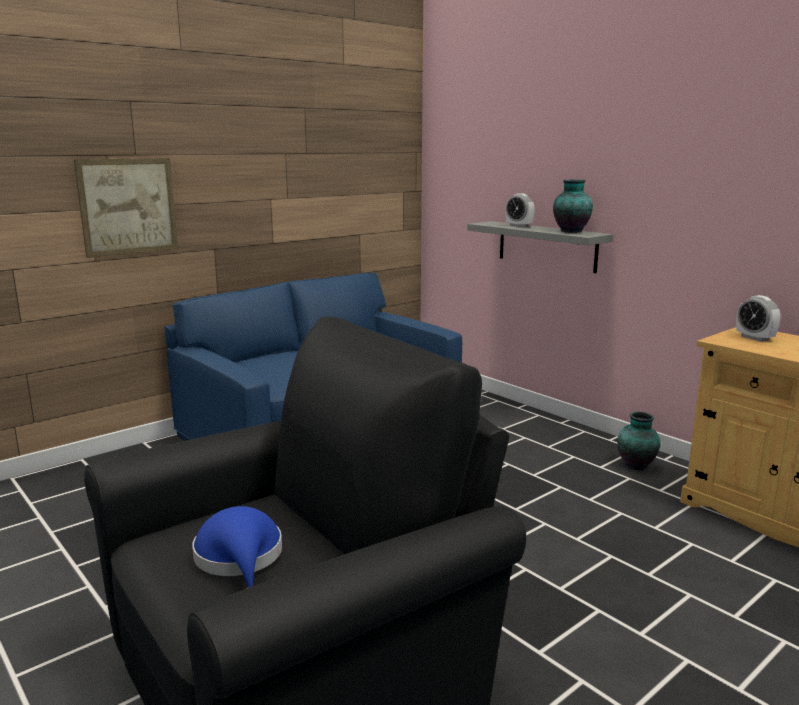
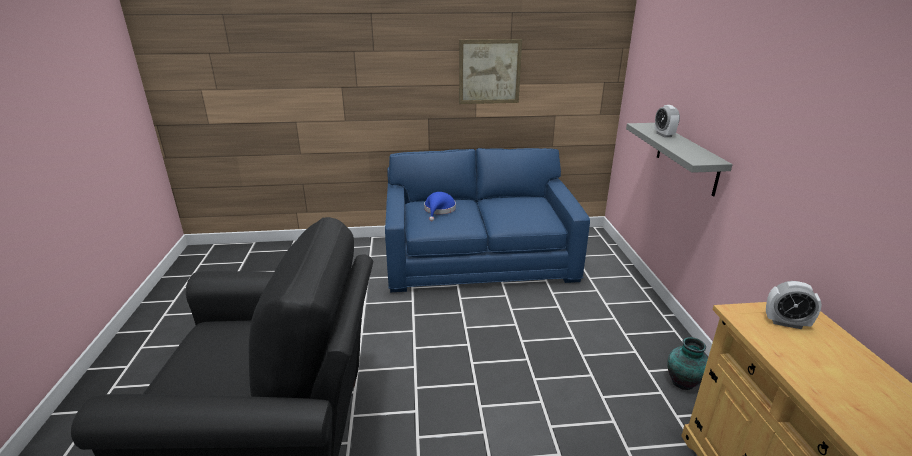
camera: 35 degrees right, 10 degrees up
picture [74,158,178,258] -> picture moved to [459,39,522,104]
blue hat [192,506,282,589] -> blue hat moved to [424,192,456,221]
vase [553,179,593,233] -> none
alarm clock [736,295,780,342] -> alarm clock turned 75 degrees counterclockwise [766,281,822,329]

